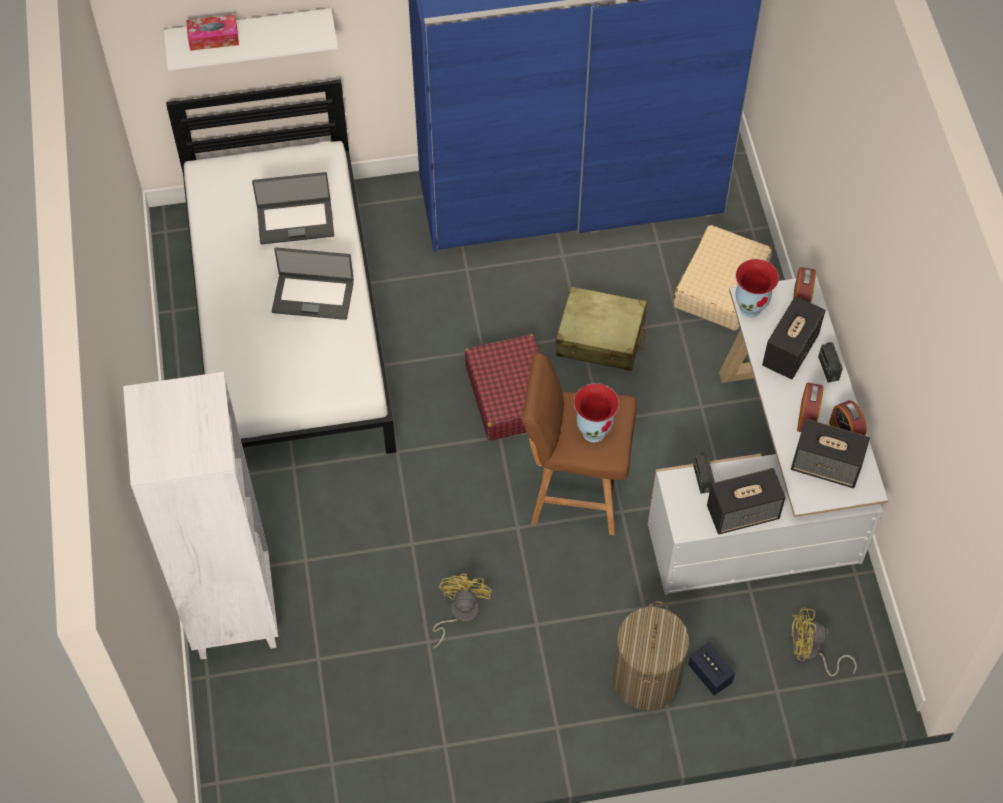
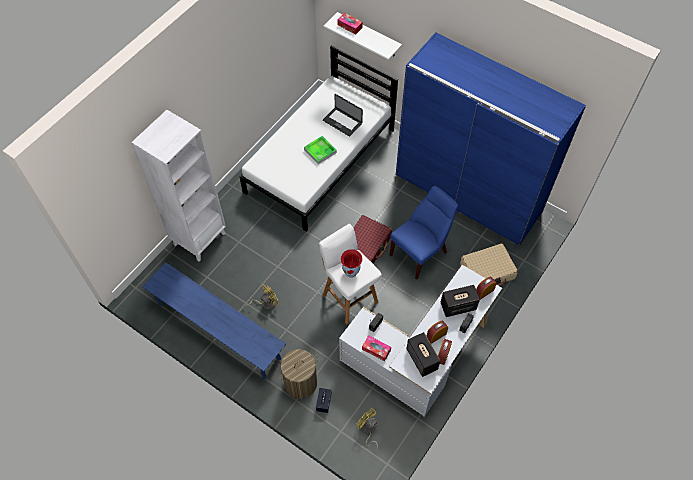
camera: 45 degrees right, 0 degrees up
laptop [272,247,354,320] -> tray [304,136,337,164]
brown stool [523,353,637,535] -> white stool [319,224,382,324]
beige suitcase [556,287,647,371] -> blue chair [390,186,458,280]
speaker [707,468,786,535] -> tissue box [362,335,391,361]
vase [736,259,779,318] -> none
none -> blue bench [142,262,286,379]

